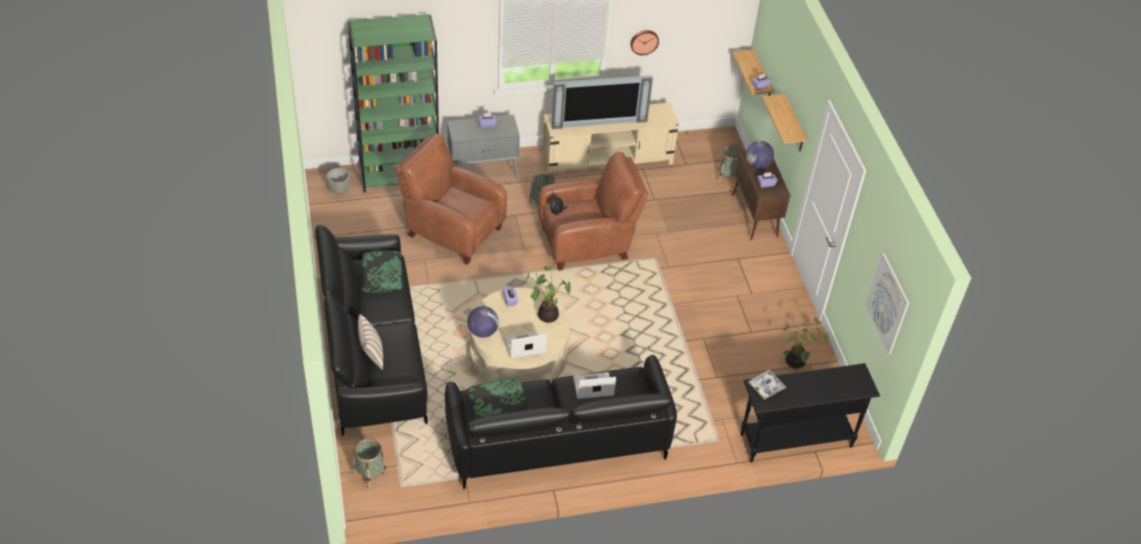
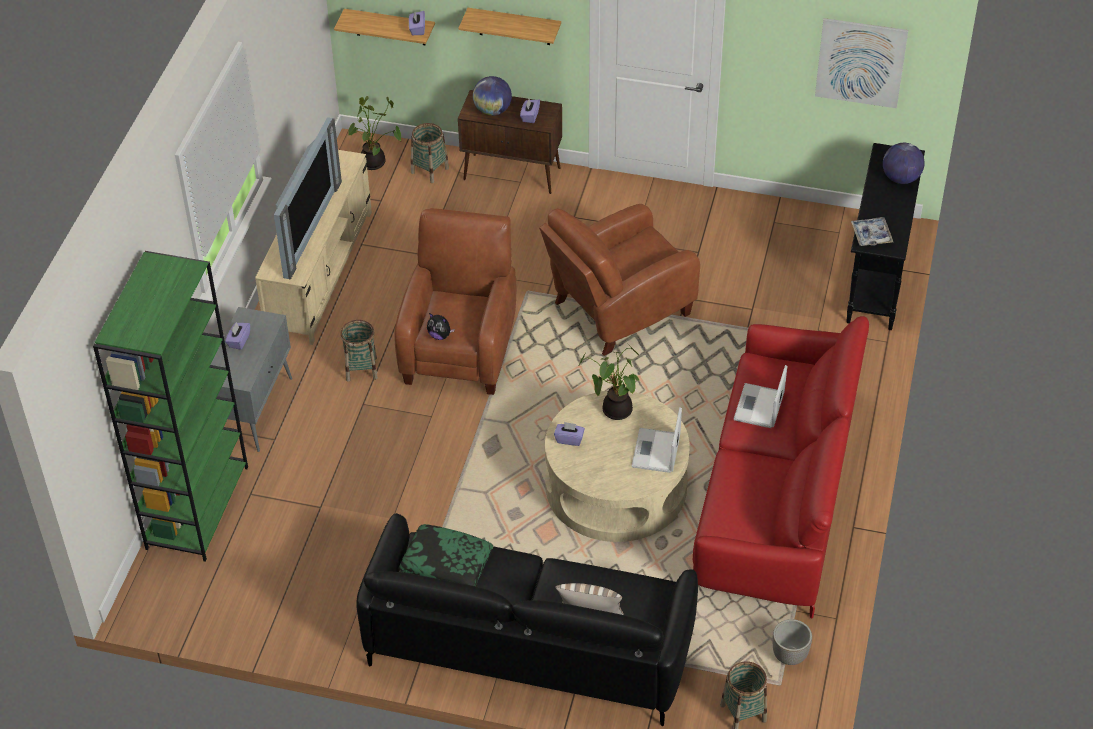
camera: 60 degrees left, 0 degrees up
planter [327,168,350,195] -> planter moved to [773,619,812,665]
brown armchair [395,134,507,265] -> brown armchair moved to [539,204,700,356]
black sofa [445,355,677,489] -> red sofa [693,316,869,619]
globe [467,306,499,338] -> globe moved to [883,143,925,184]
pillow [467,378,530,419] -> none
wall clock [630,30,659,55] -> none
potted plant [783,317,830,369] -> potted plant moved to [348,96,401,170]

